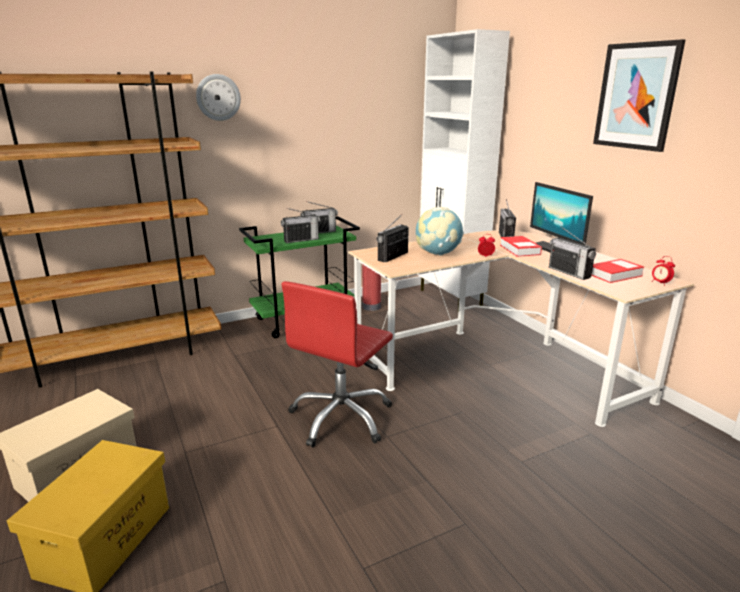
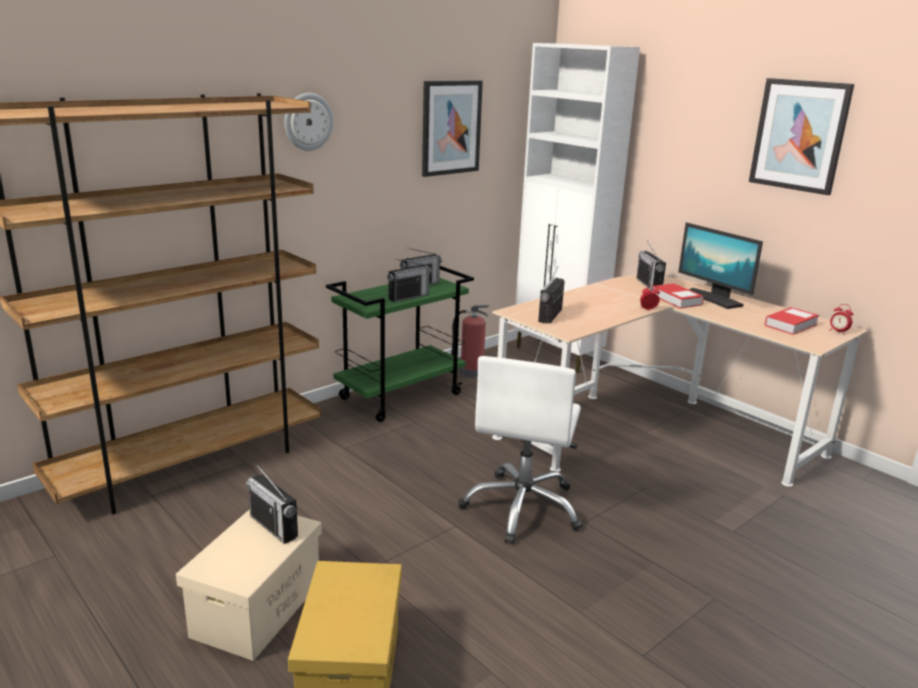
camera: 15 degrees left, 0 degrees up
red office chair [282,281,393,447] -> white office chair [458,356,583,544]
globe [416,207,464,256] -> none
radio [549,226,596,280] -> radio moved to [246,463,298,544]
none -> picture [422,80,483,177]

